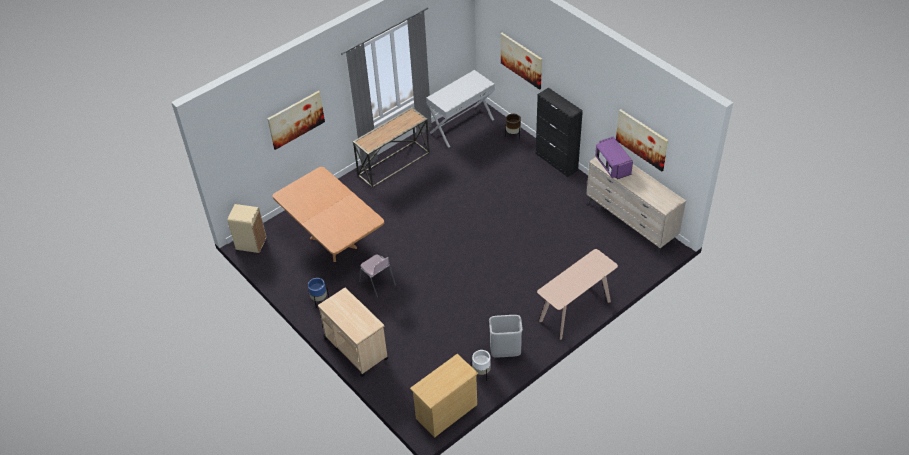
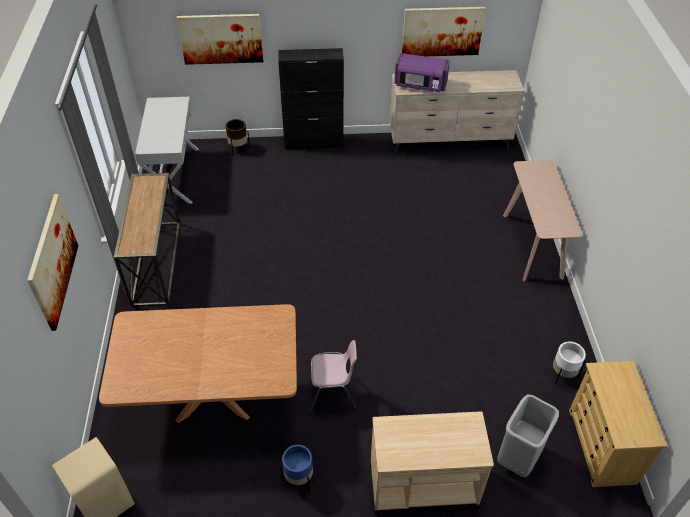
camera: 55 degrees left, 0 degrees up
grey trash can [489,315,523,357] -> grey trash can moved to [497,394,559,477]

